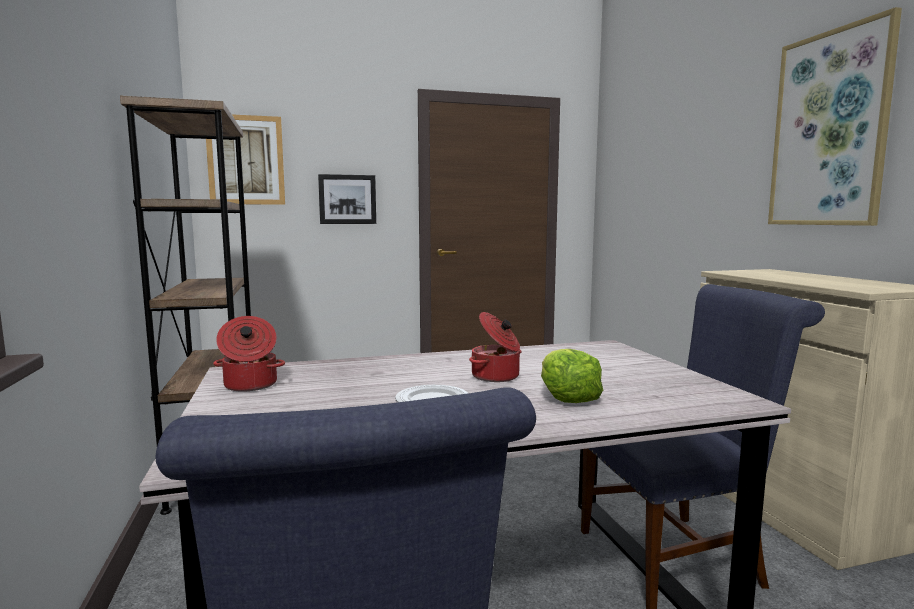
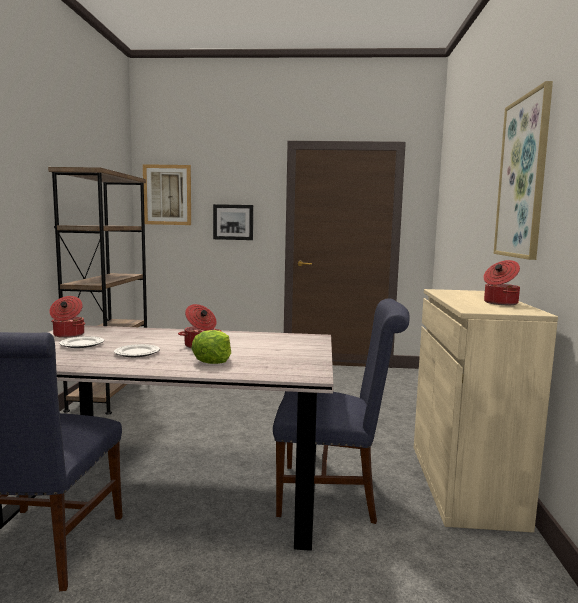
camera: 20 degrees right, 0 degrees up
none -> plate [59,336,104,348]
none -> cooking pot [483,260,520,305]

